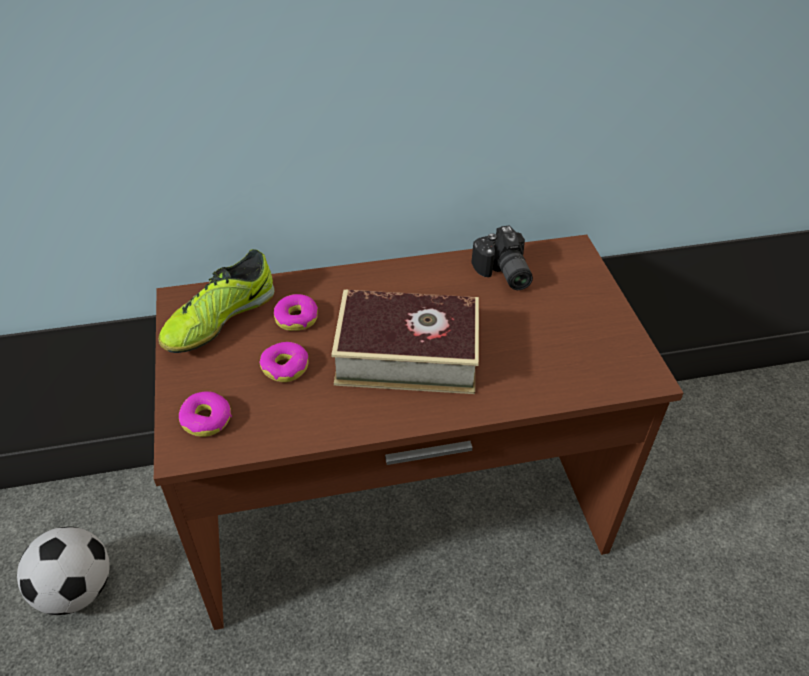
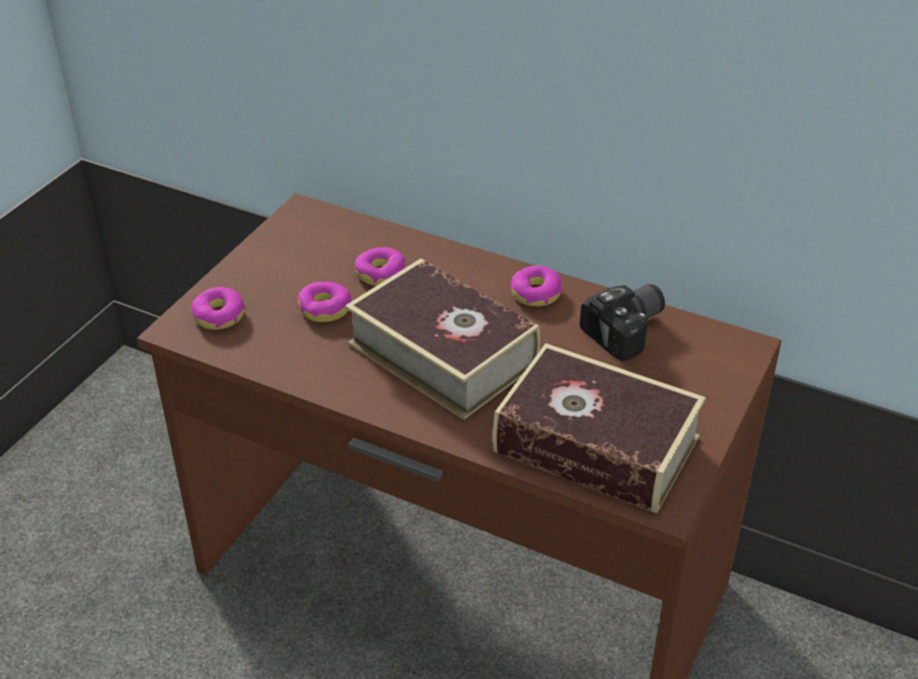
camera: 40 degrees right, 5 degrees down
football [17,527,110,615] -> none
shoe [158,249,275,353] -> none
camera [471,226,533,290] -> camera turned 150 degrees counterclockwise [580,284,665,362]
none -> book [493,343,706,513]
none -> donut [511,266,562,306]

